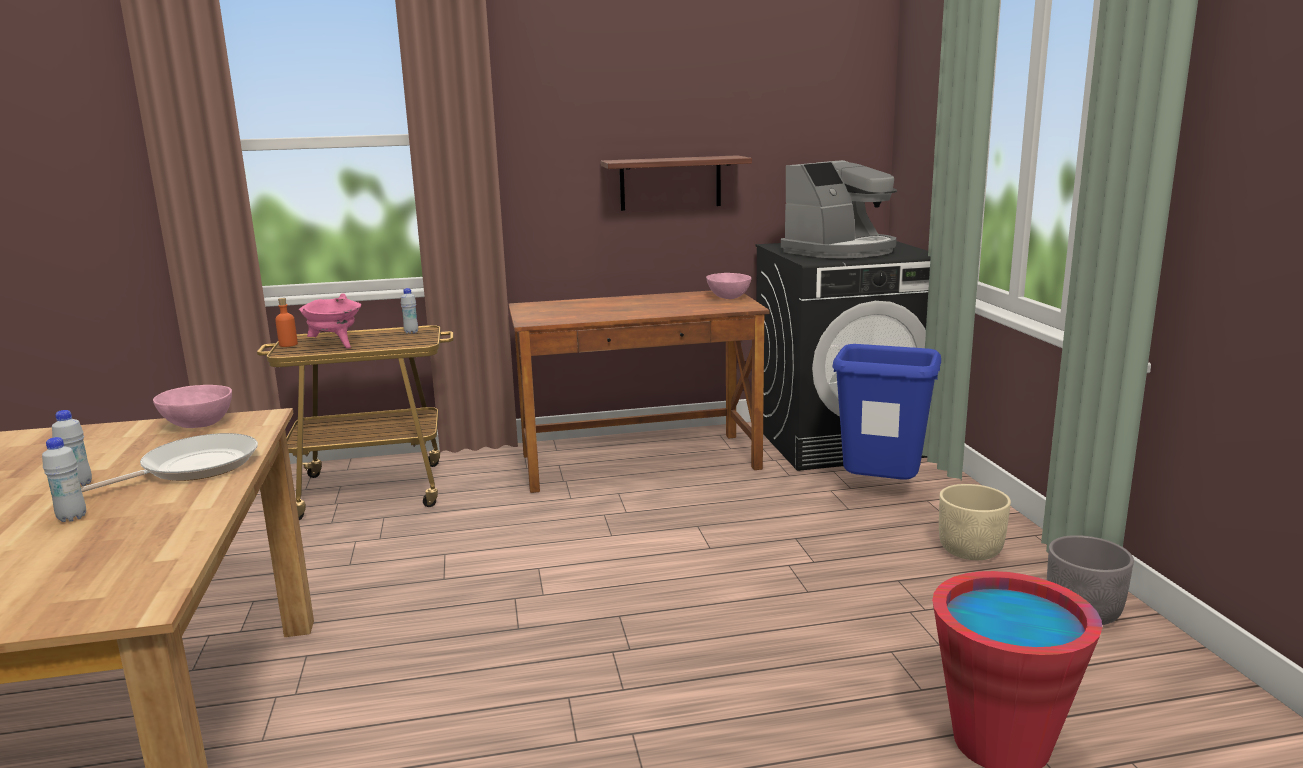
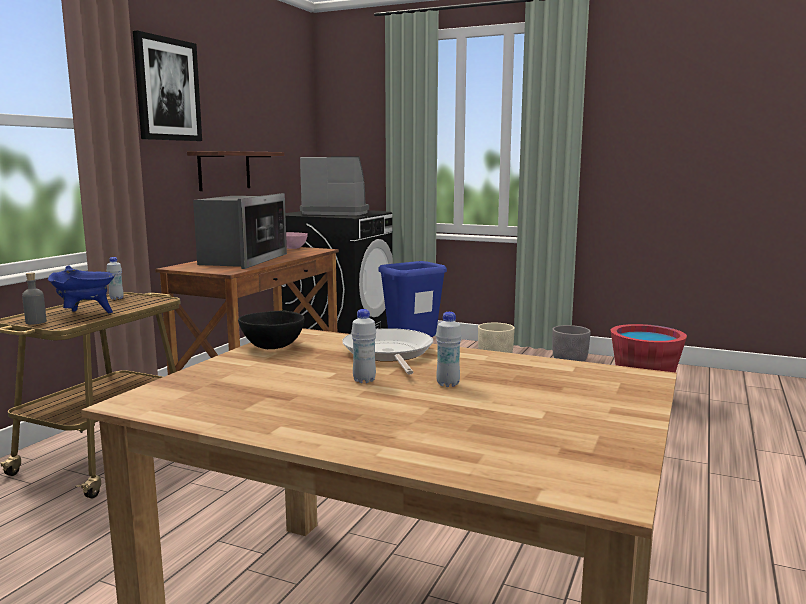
camera: 55 degrees left, 5 degrees down
pink bowl [153,385,232,428] -> black bowl [238,311,304,349]
orange bottle [275,298,298,347] -> grey bottle [22,273,47,325]
pink cooking pot [299,293,361,349] -> blue cooking pot [48,265,115,313]
coffee machine [781,160,897,258] -> coffee machine turned 75 degrees counterclockwise [300,156,369,215]
none -> picture [133,30,202,141]
none -> microwave [193,193,287,269]

